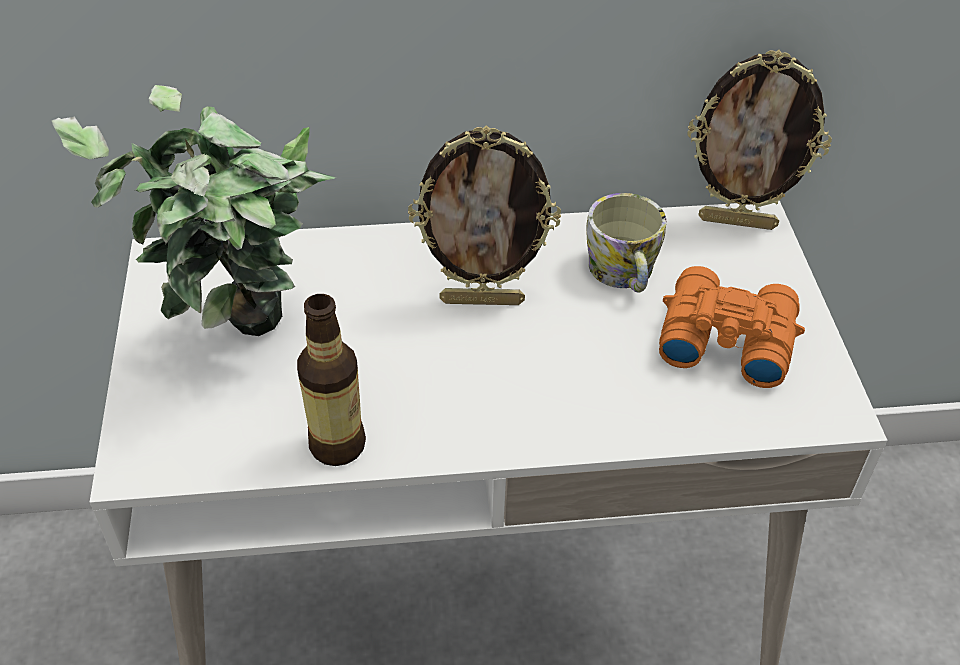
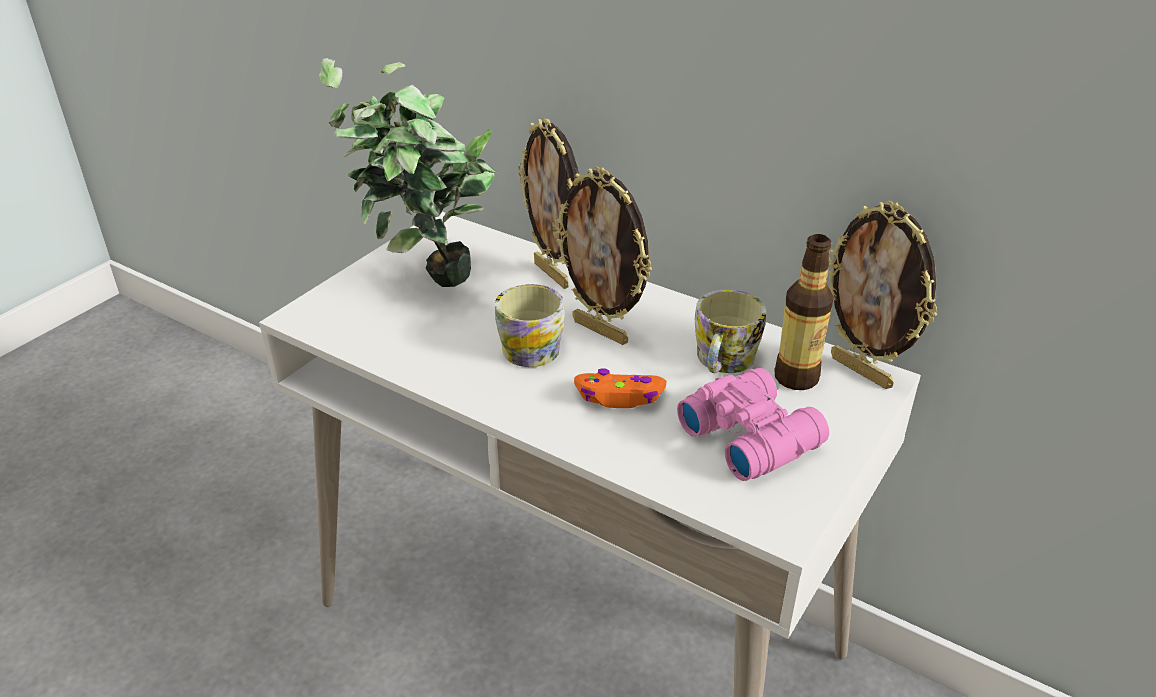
camera: 40 degrees right, 10 degrees down
bottle [297,294,366,466] -> bottle moved to [775,234,834,390]
orange binoculars [659,266,805,388] -> pink binoculars [677,368,829,481]
none -> mug [495,284,565,367]
none -> picture frame [518,117,579,289]
none -> orange game controller [574,368,666,408]

